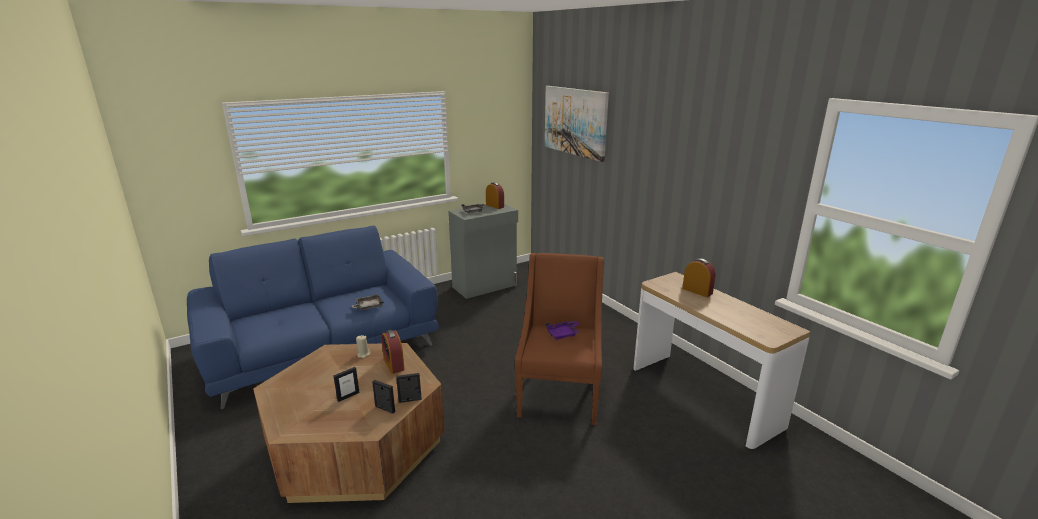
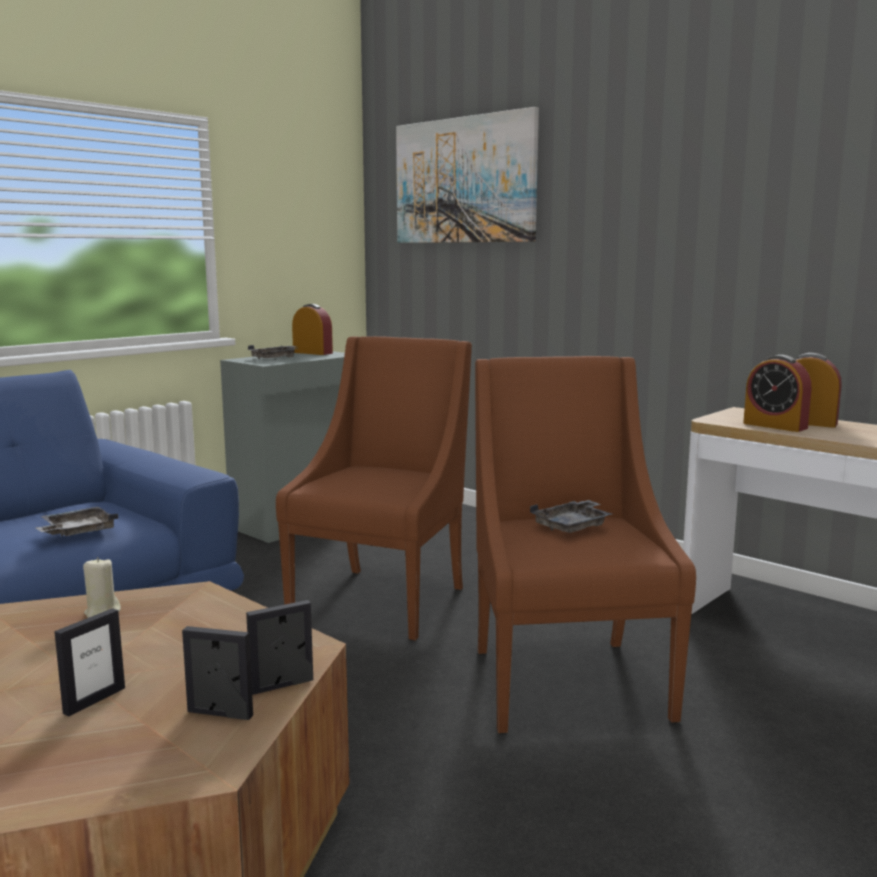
camera: 15 degrees left, 10 degrees down
alarm clock [381,330,405,374] -> alarm clock moved to [743,355,812,432]
purple tray [545,321,580,340] -> grey tray [530,500,612,533]
none -> brown armchair [276,336,472,641]

